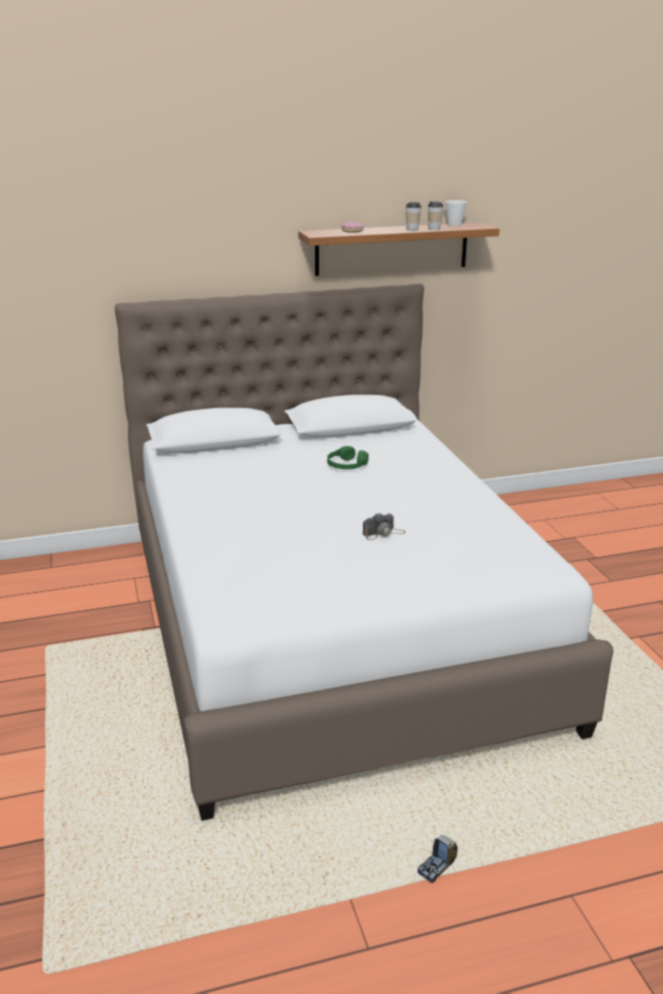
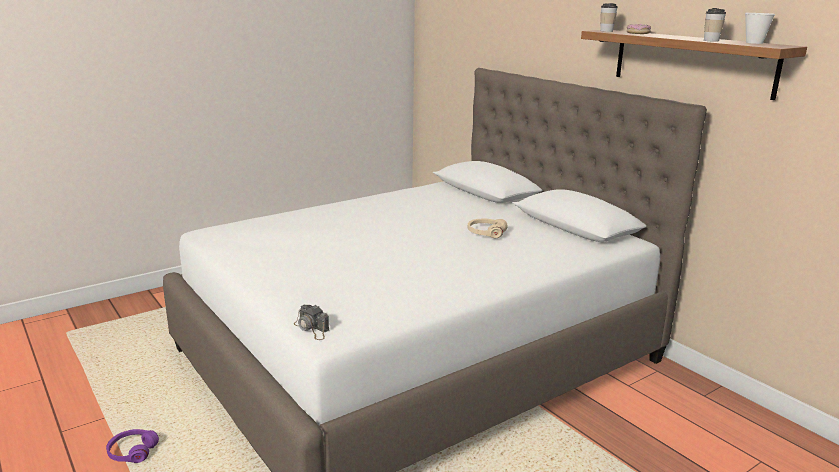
camera: 70 degrees right, 5 degrees down
green headphones [327,446,369,469] -> beige headphones [468,219,508,238]
camera [363,513,405,540] -> camera moved to [294,305,329,340]
cup [406,202,421,231] -> cup moved to [600,3,618,32]
toy truck [417,835,458,883] -> purple headphones [106,429,159,463]

